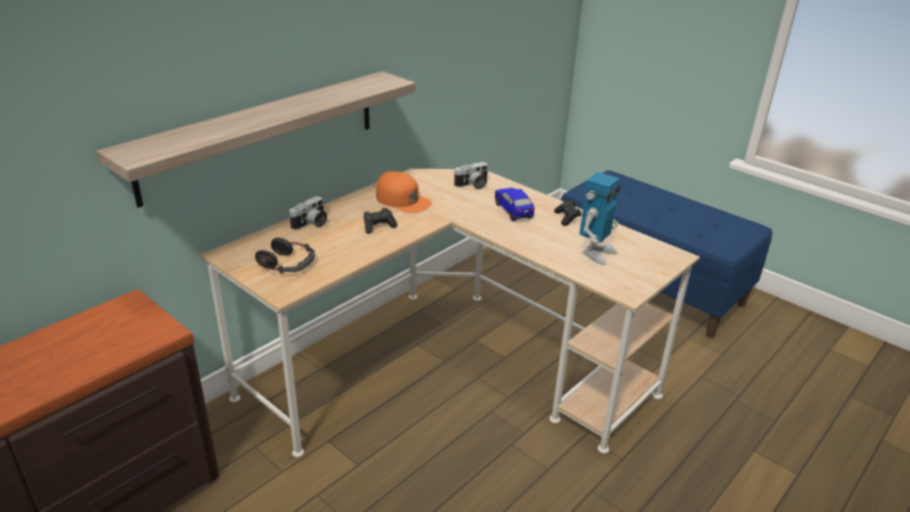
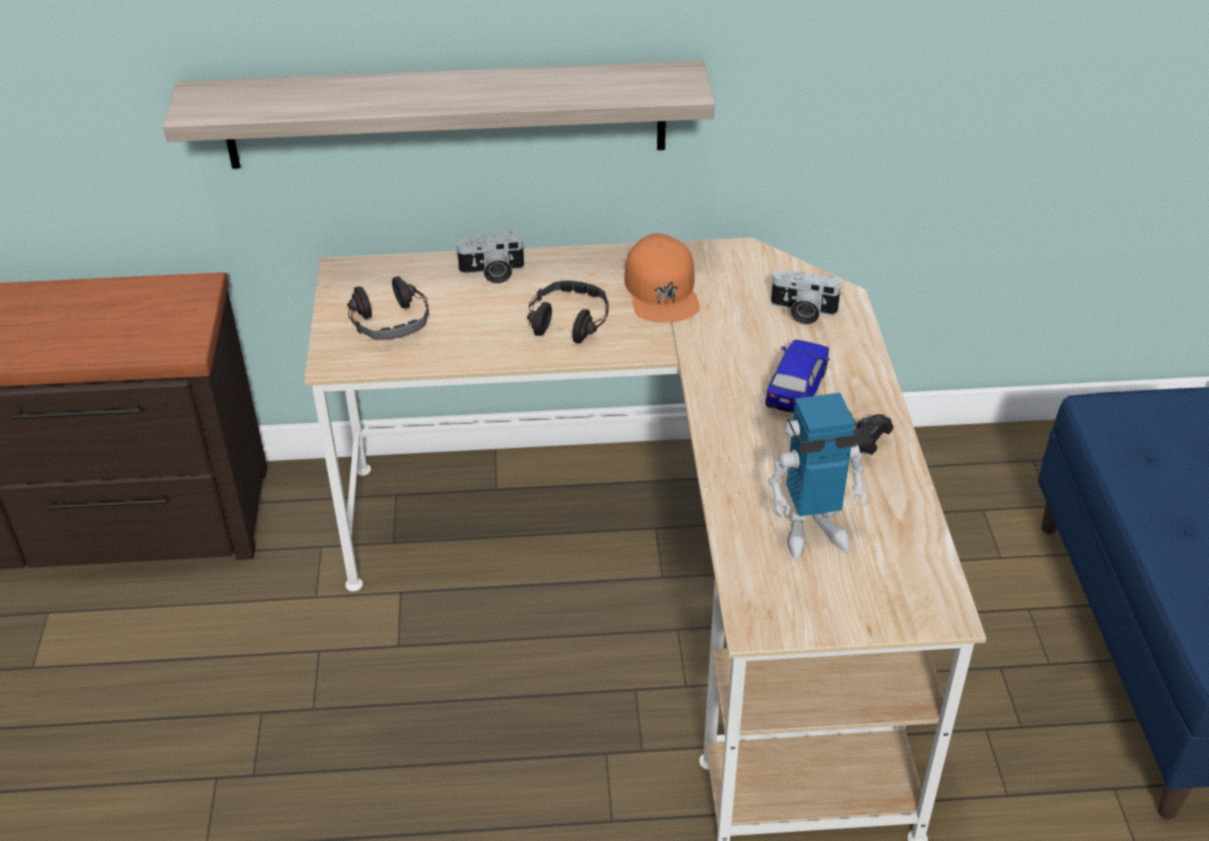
camera: 45 degrees right, 10 degrees up
black game controller [364,208,398,234] -> headphones [527,280,609,343]

